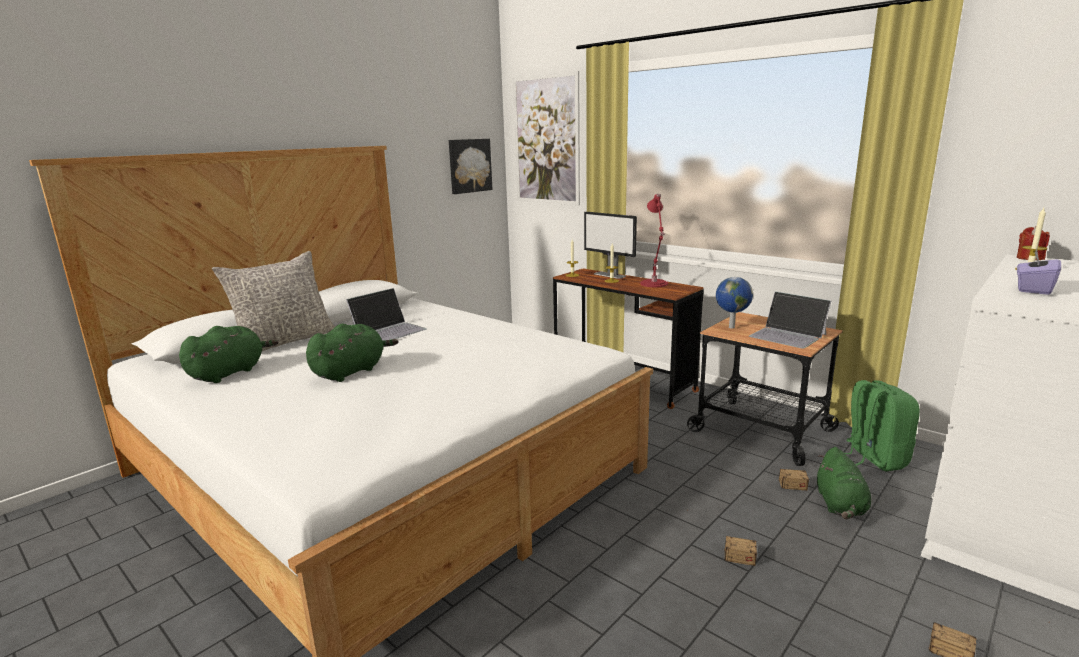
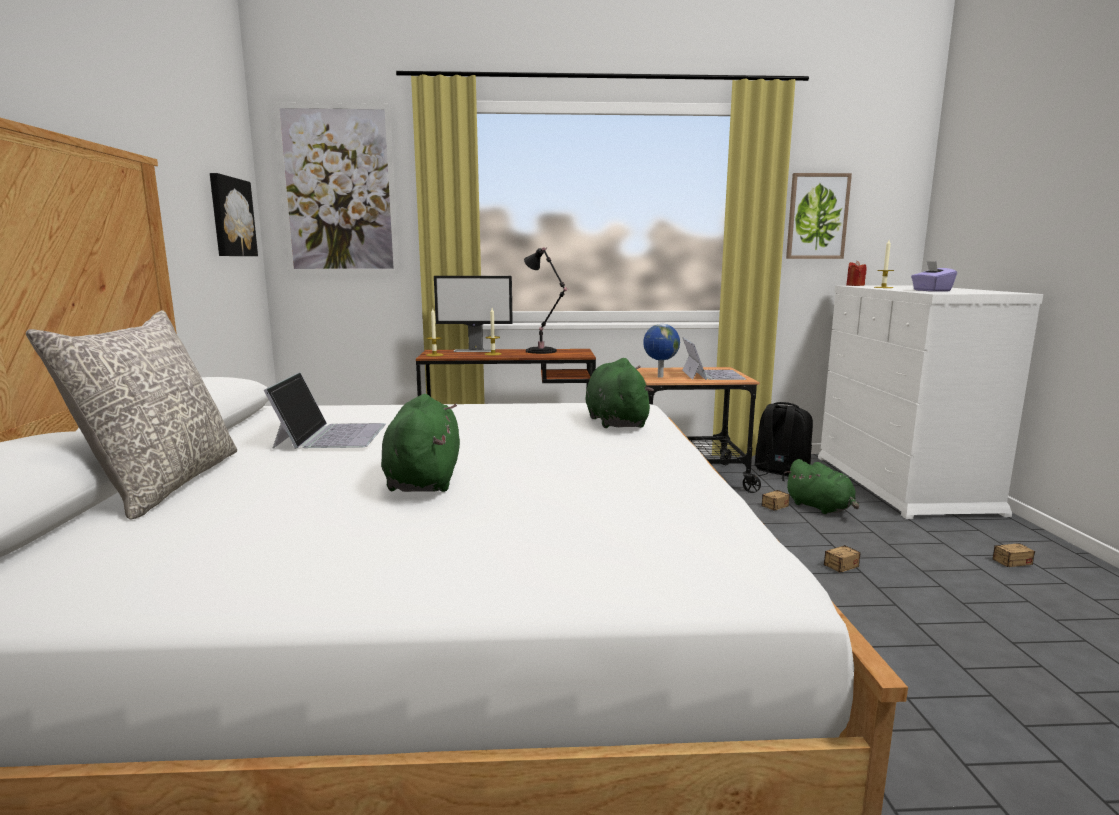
camera: 45 degrees left, 5 degrees down
green plush toy [179,326,278,383] -> green plush toy moved to [585,358,654,428]
red table lamp [640,194,668,287] -> black table lamp [524,247,568,354]
laptop [749,291,831,349] -> laptop turned 90 degrees counterclockwise [683,337,746,380]
green backpack [845,380,920,471] -> black backpack [755,402,813,481]
none -> picture [786,173,852,259]

